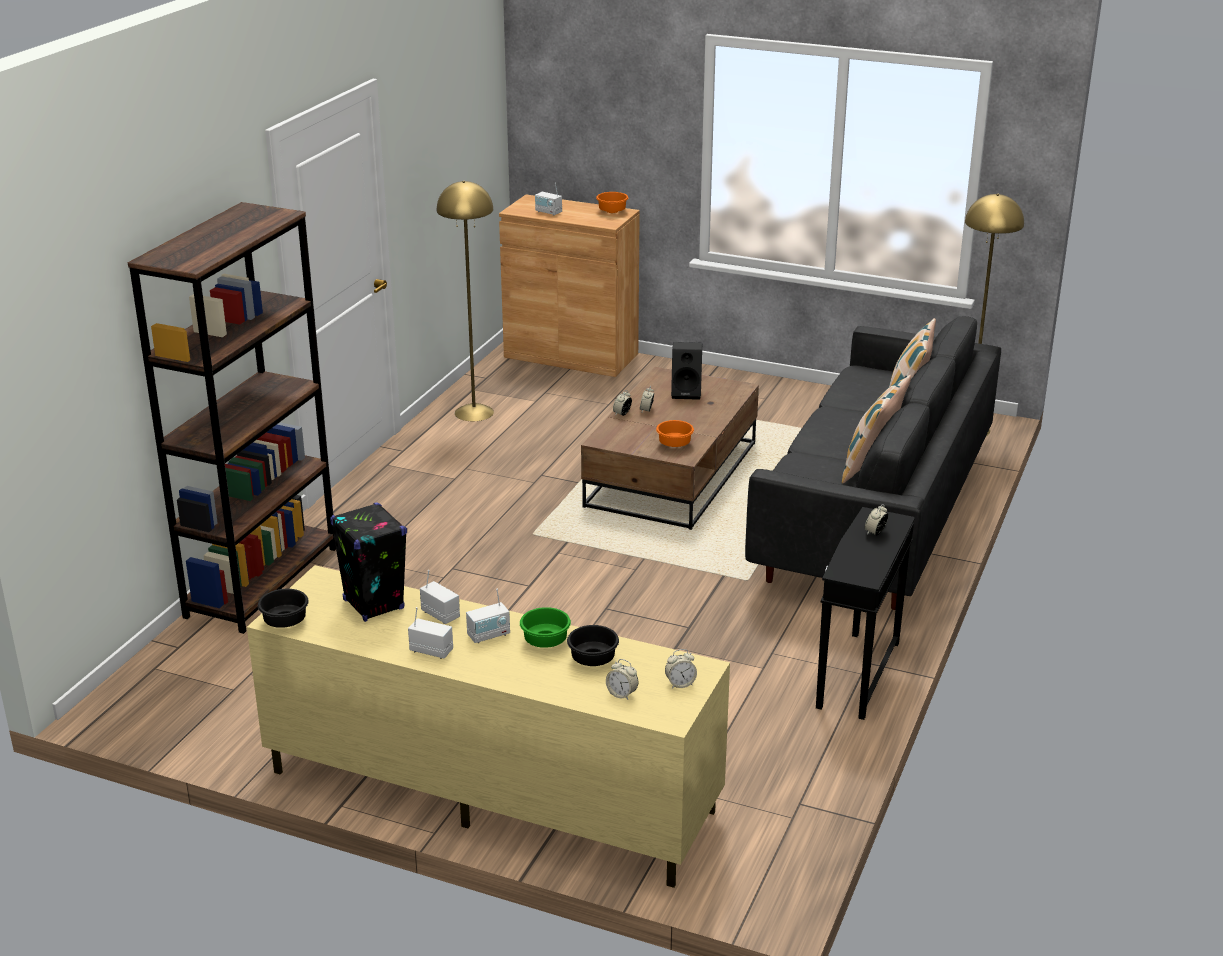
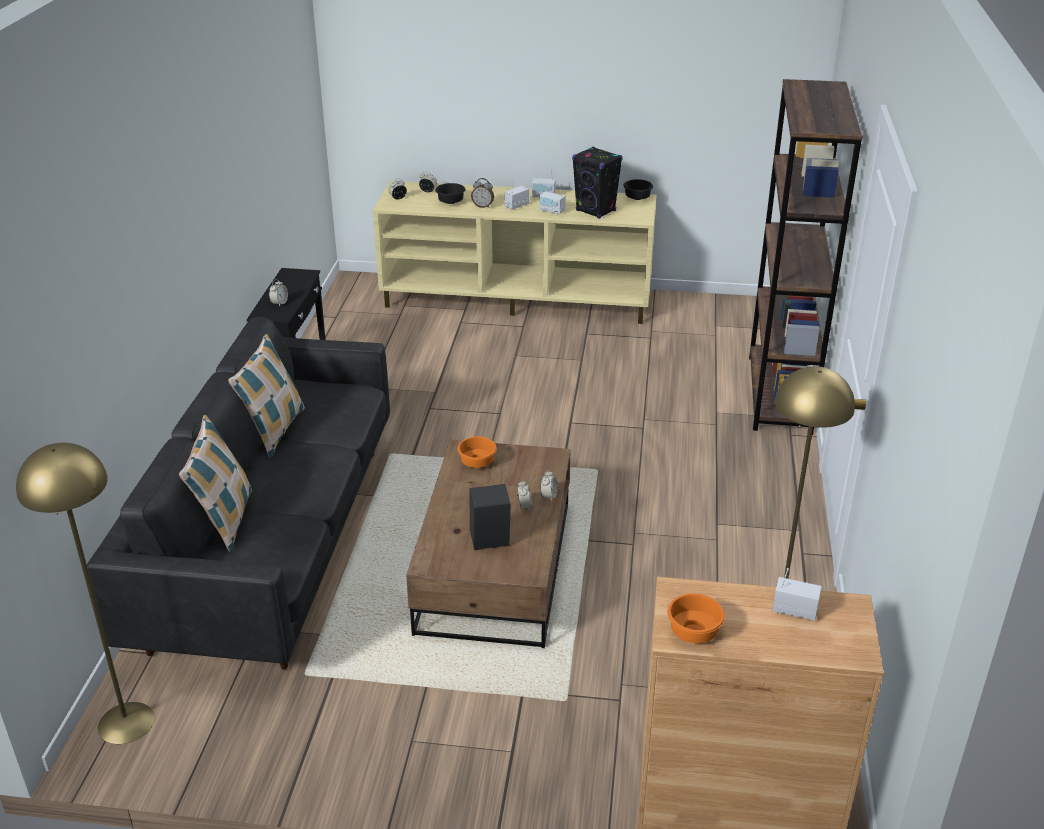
camera: 165 degrees right, 5 degrees up
green bowl [520,607,571,648] -> alarm clock [471,178,494,208]

